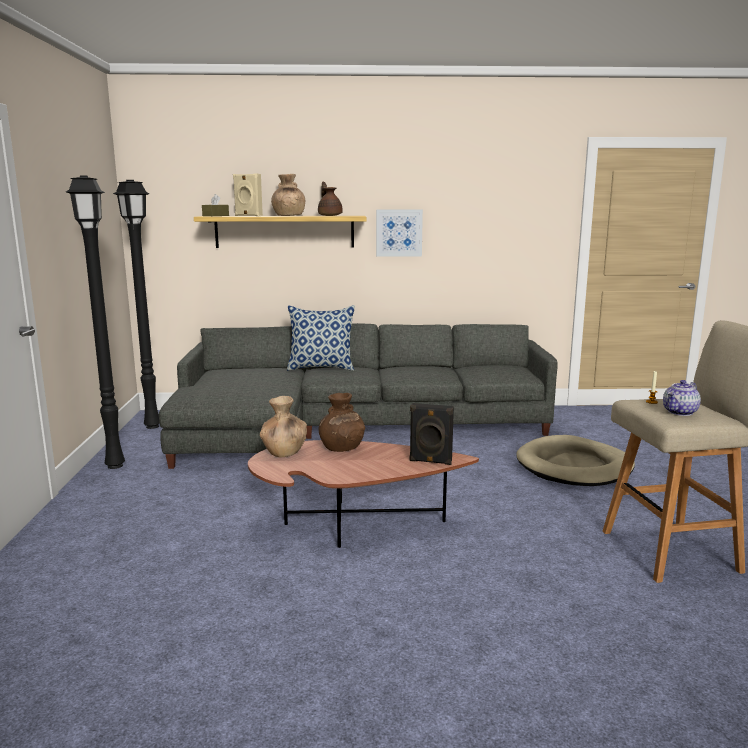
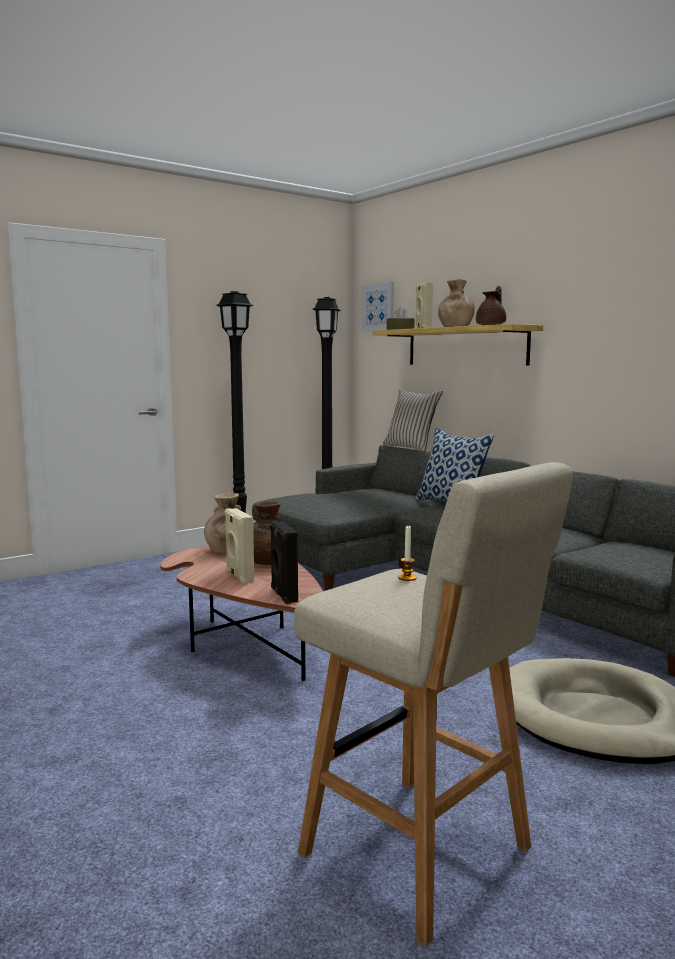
camera: 55 degrees right, 5 degrees down
picture [376,210,423,257] -> picture moved to [361,281,394,332]
teapot [663,380,701,416] -> none
none -> beige speaker [225,508,254,583]
none -> beige pillow [383,389,443,452]

